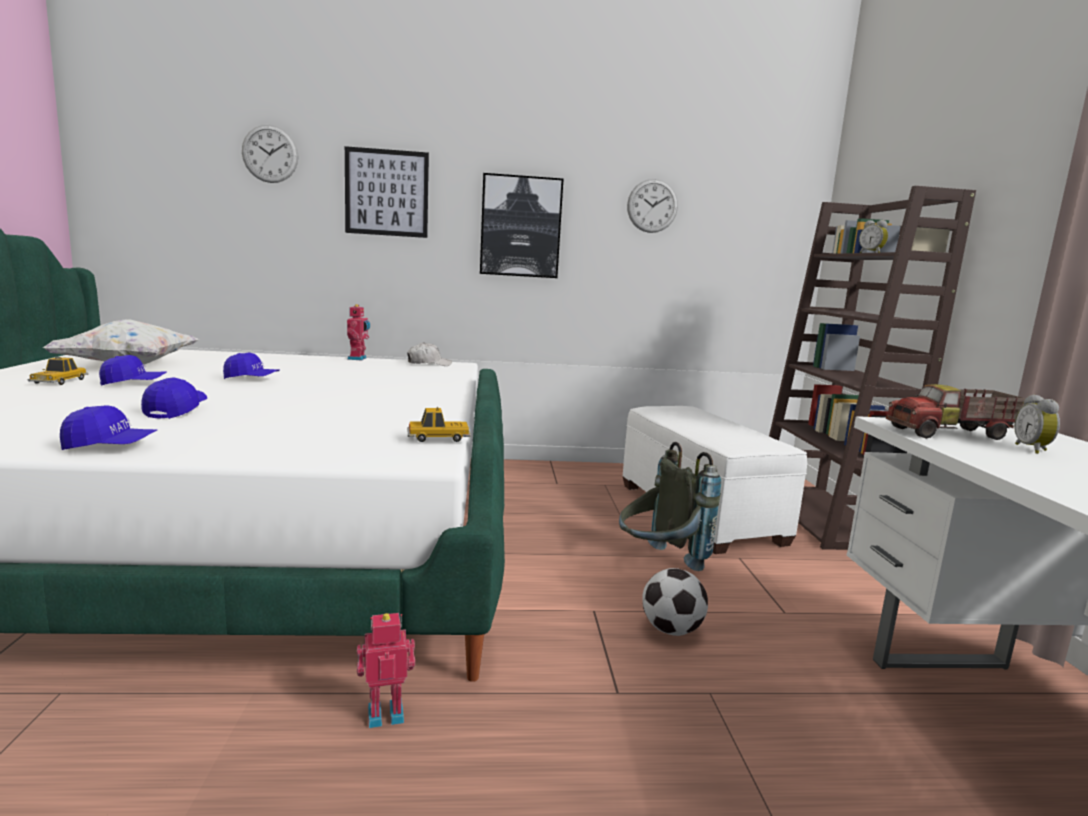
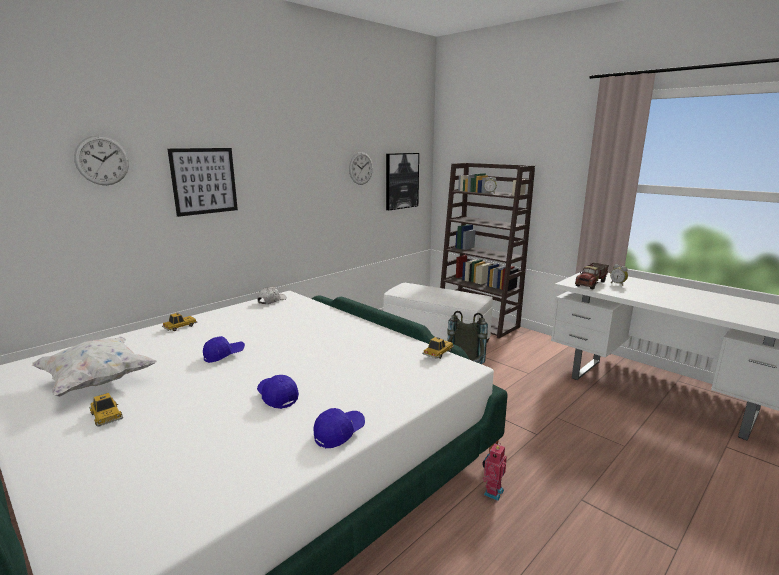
camera: 40 degrees left, 5 degrees up
blue cap [99,355,167,386] -> none
toy robot [347,304,370,360] -> none
picture [480,173,563,278] -> picture moved to [386,153,419,210]
football [642,568,708,636] -> none
none -> toy car [162,313,197,331]

